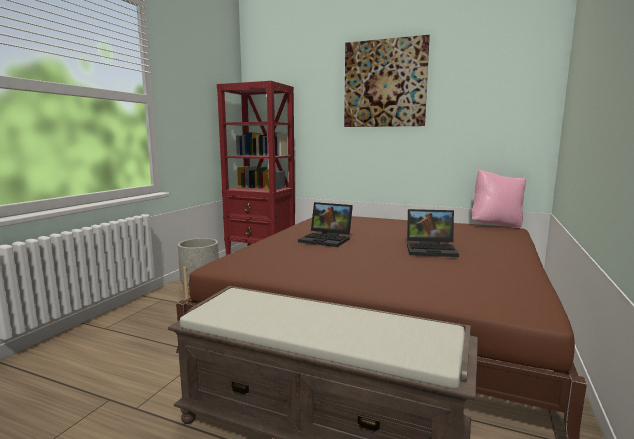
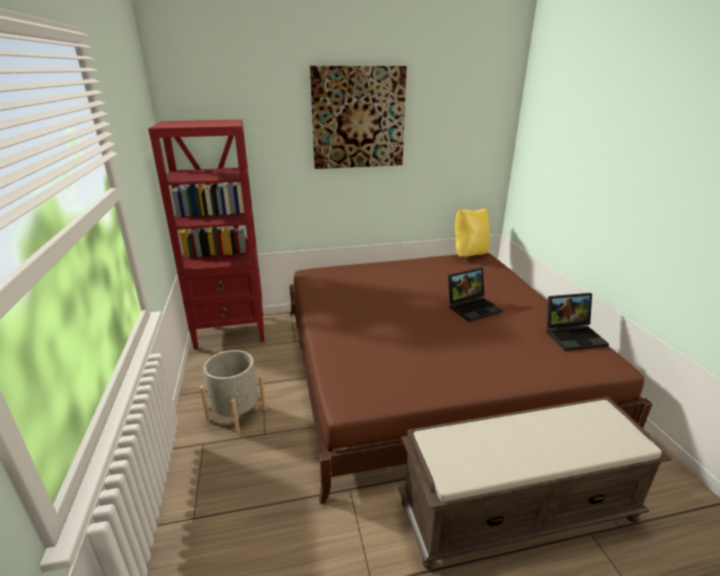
camera: 35 degrees left, 15 degrees up
laptop [298,202,353,247] -> laptop moved to [546,293,609,351]
pink pillow [472,169,526,227] -> yellow pillow [455,208,490,257]

